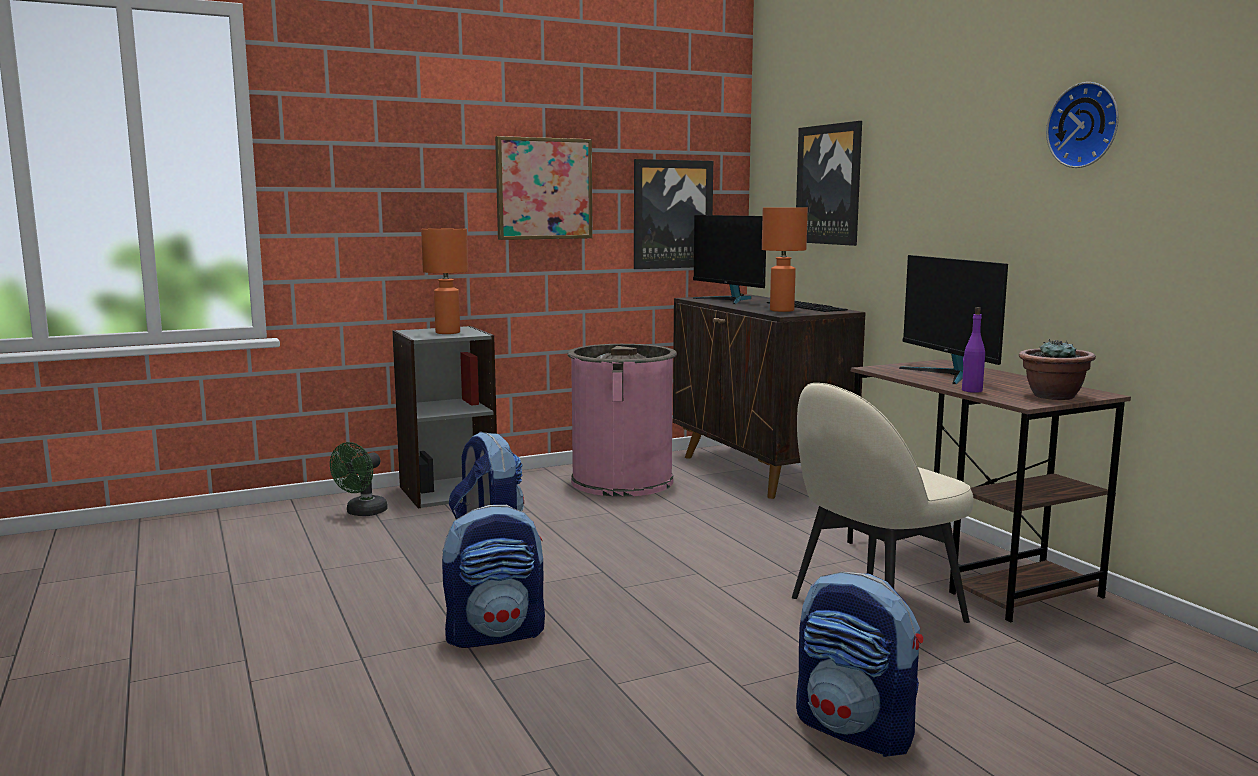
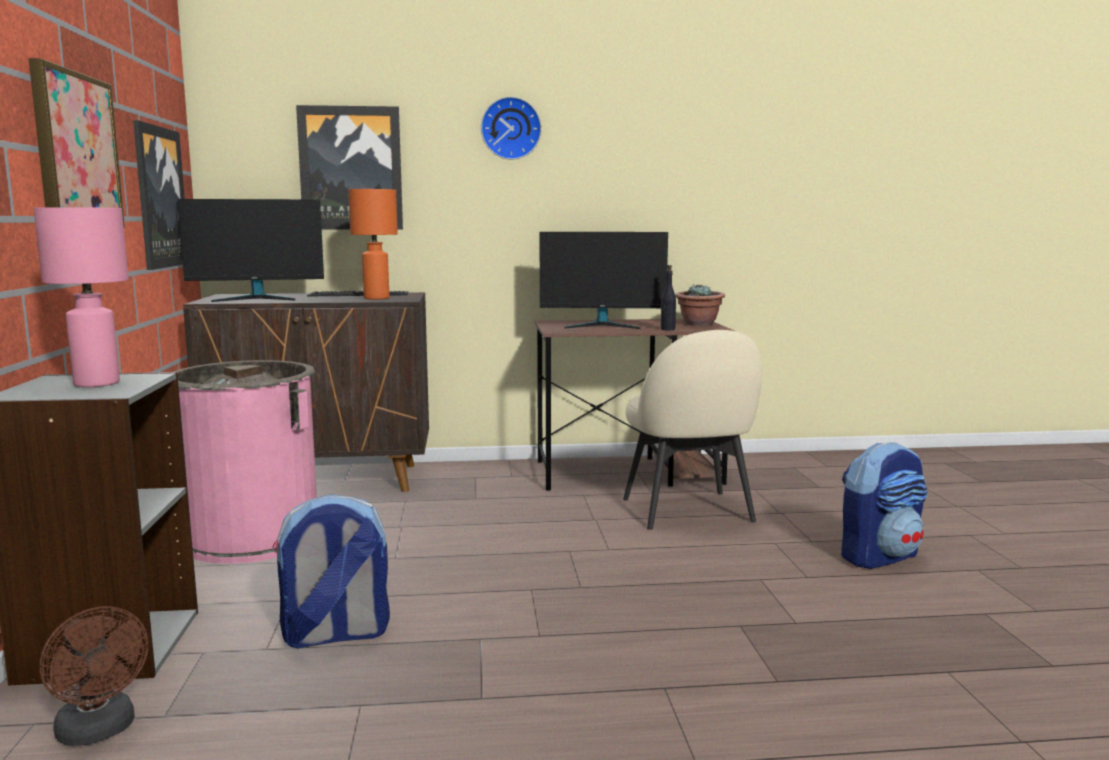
camera: 70 degrees left, 0 degrees up
green fan [330,442,388,516] -> brown fan [40,606,149,746]
orange table lamp [421,228,468,334] -> pink table lamp [34,207,129,387]
backpack [442,505,545,648] -> none
purple bottle [962,307,985,393] -> black bottle [661,265,676,330]
wall clock [1046,82,1119,168] -> wall clock moved to [481,96,542,160]

